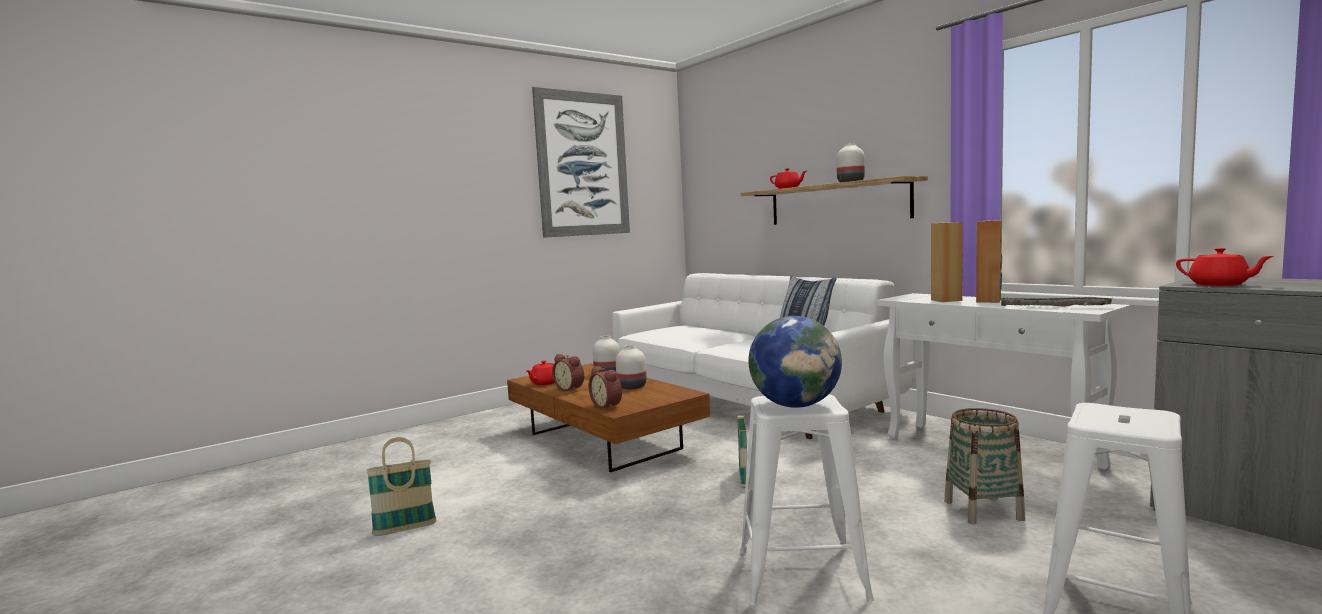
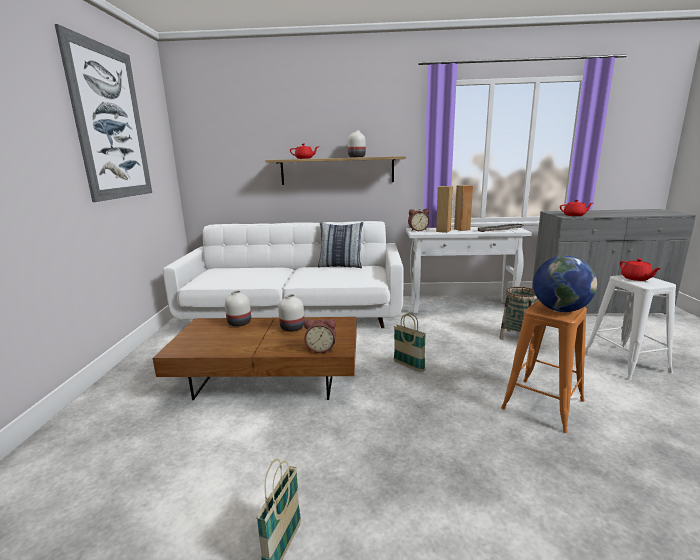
camera: 50 degrees left, 10 degrees up
red teapot [526,361,555,385] -> red teapot moved to [620,258,661,281]
alarm clock [552,354,584,392] -> alarm clock moved to [408,209,430,231]
white stool [740,394,874,605] -> orange stool [501,300,587,433]

